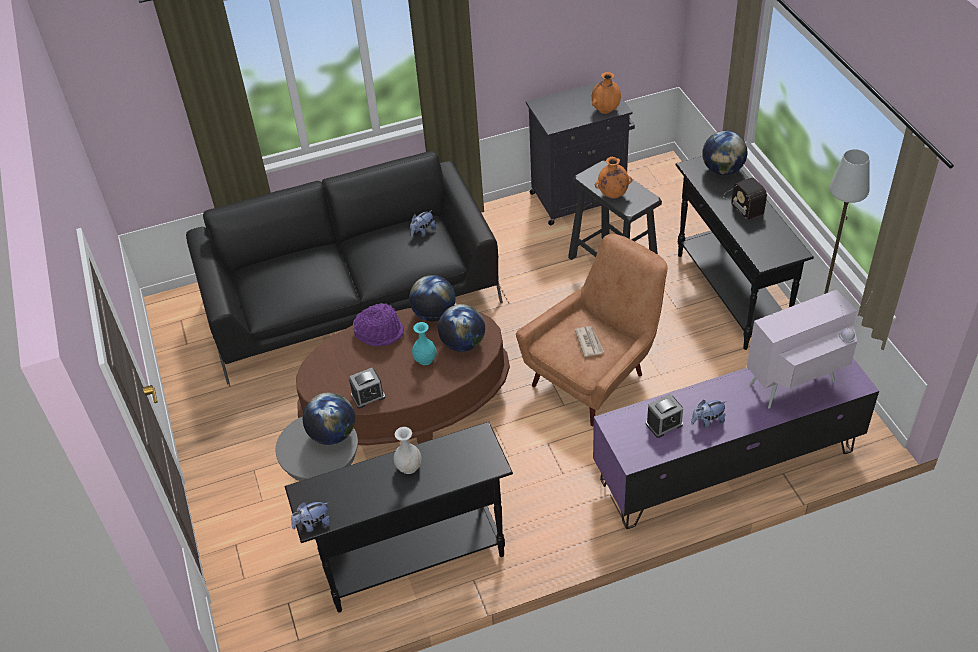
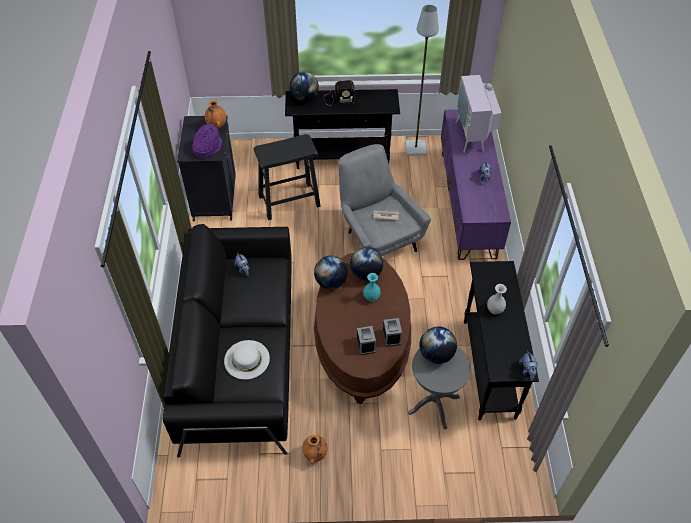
camera: 75 degrees left, 5 degrees up
purple hat [353,303,404,346] -> purple hat moved to [192,123,222,158]
brown armchair [516,234,668,427] -> grey armchair [338,144,431,256]
orange vase [595,156,632,199] -> orange vase moved to [302,434,328,464]
alarm clock [646,394,683,438] -> alarm clock moved to [357,326,376,355]
none -> white hat [224,340,270,380]

